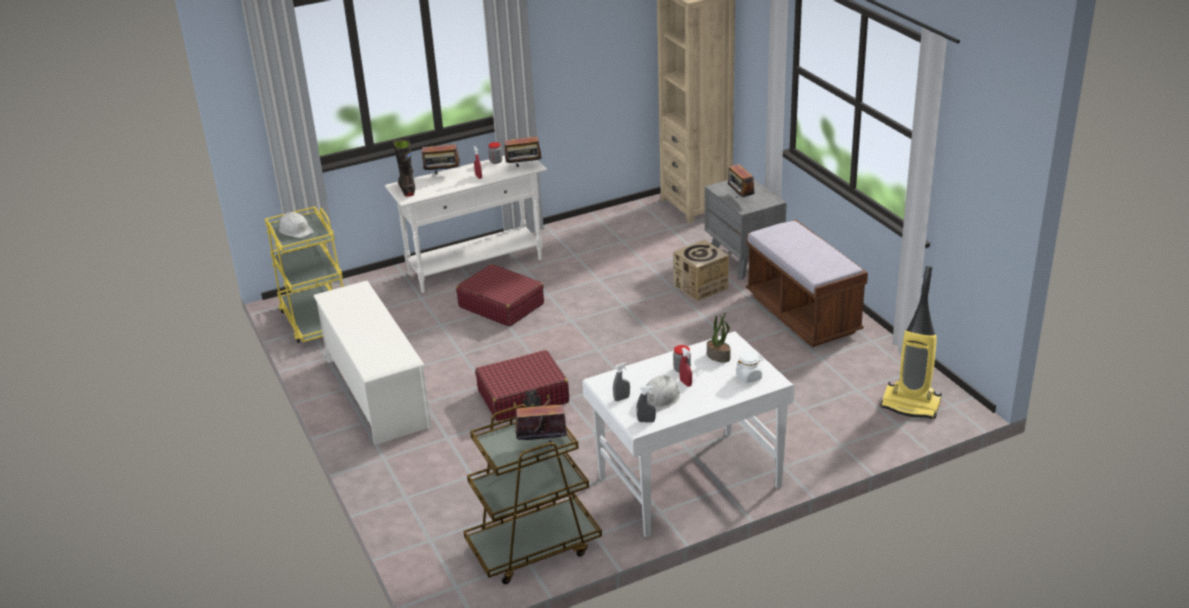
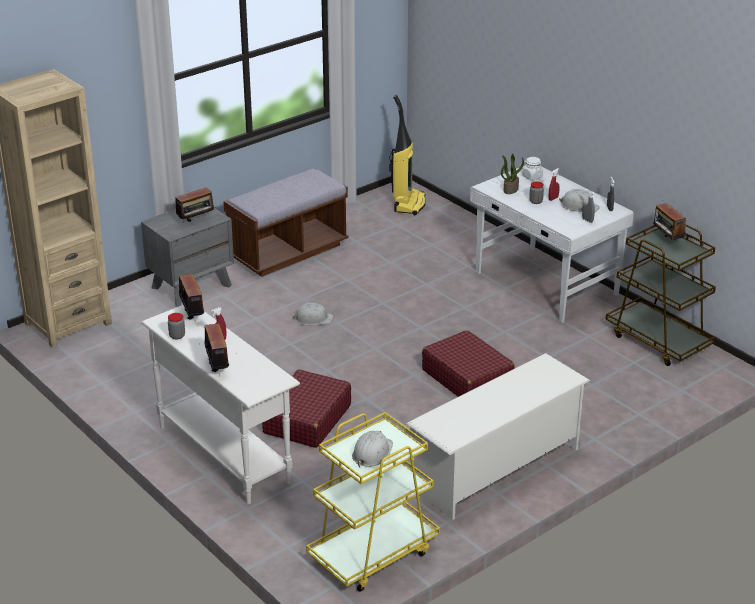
camera: 105 degrees left, 0 degrees up
black boot [393,137,415,197] -> none
cardboard box [673,240,729,301] -> none
none -> white hard hat [293,303,333,326]

